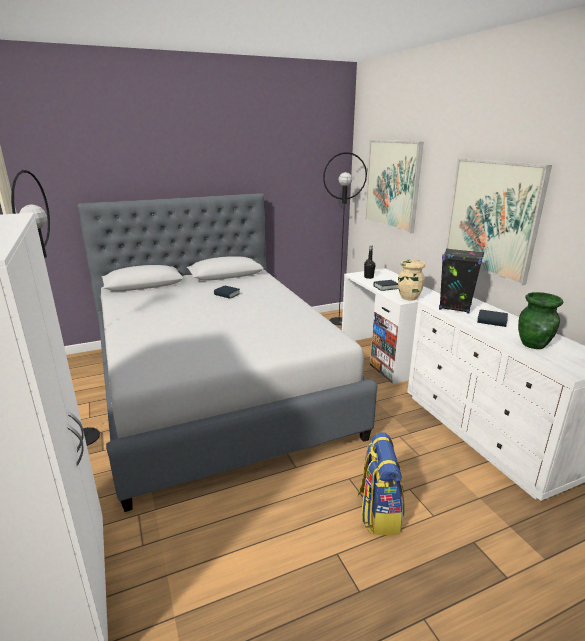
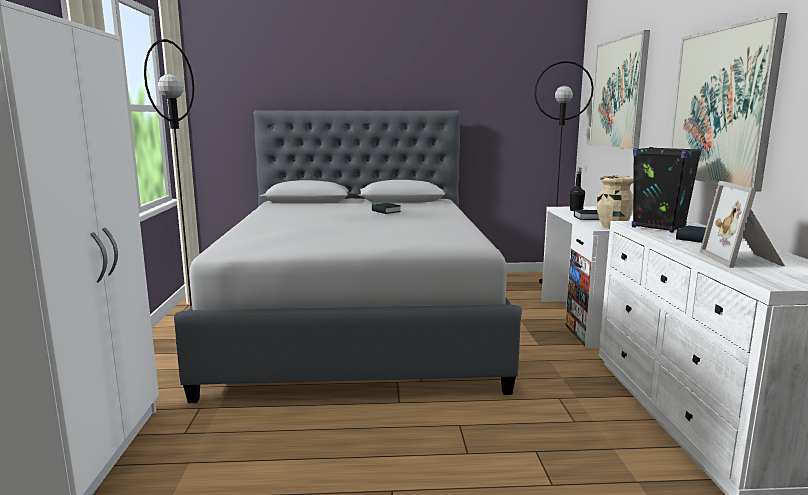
camera: 20 degrees right, 10 degrees down
backpack [358,432,405,535] -> none
green vase [518,292,563,349] -> picture frame [699,181,785,268]

